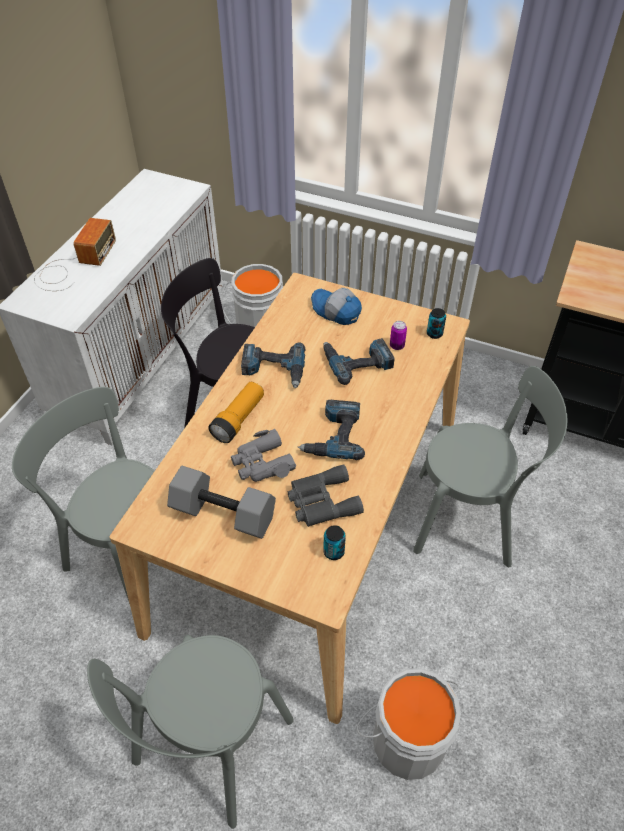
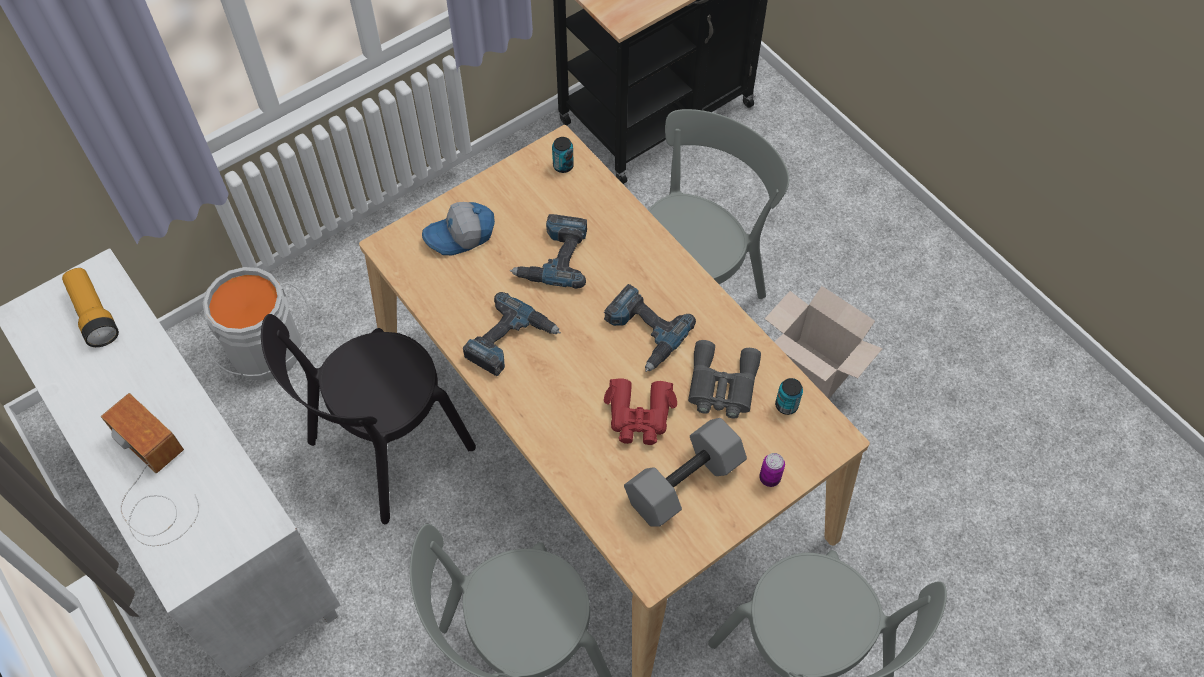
camera: 60 degrees left, 10 degrees up
flashlight [208,382,264,443] -> flashlight moved to [62,268,119,347]
grey binoculars [231,429,296,482] -> red binoculars [604,378,677,445]
grey bucket [357,668,461,780] -> none
can [390,321,407,350] -> can moved to [759,453,785,487]
none -> cardboard box [765,286,883,399]

